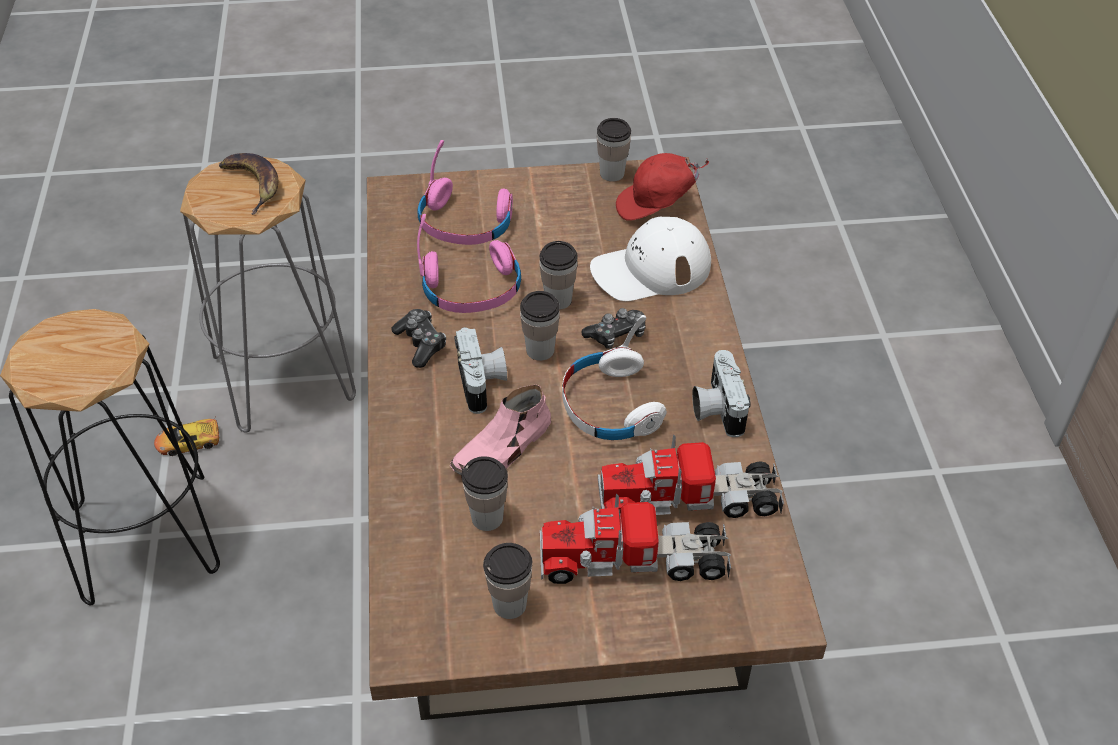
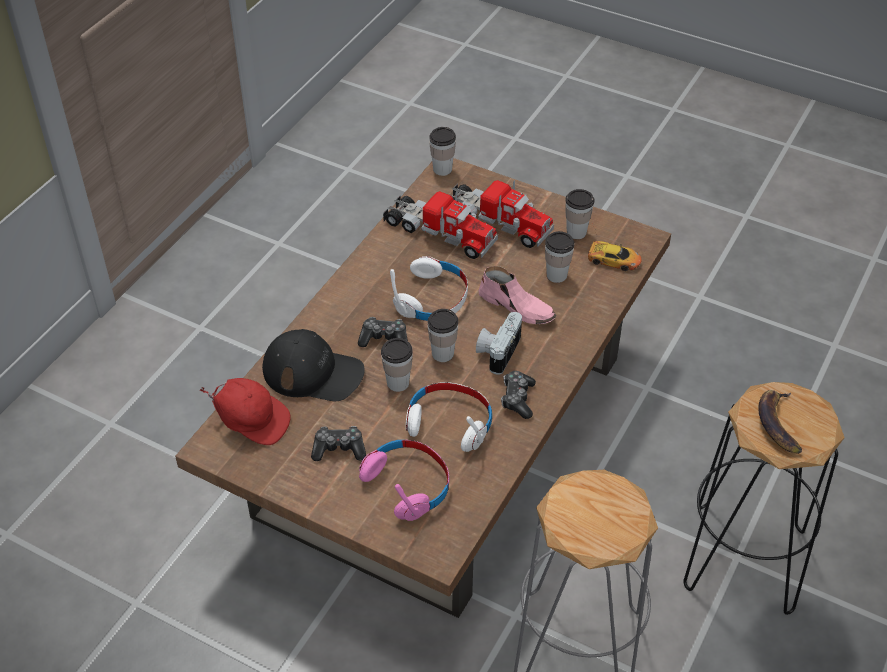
camera: 145 degrees left, 0 degrees up
toy car [154,416,219,456] -> toy car moved to [588,234,642,271]
banana [219,153,279,215] -> banana moved to [758,390,802,454]
pink headphones [417,214,521,313] -> white headphones [406,382,492,452]
pink shoe [450,385,551,475] -> pink shoe turned 45 degrees clockwise [479,266,556,324]
white cap [590,217,711,301] -> black cap [262,329,365,401]
cup [597,118,631,182] -> cup moved to [429,127,456,176]
camera [692,350,751,437] -> none
none -> game controller [311,426,366,461]

